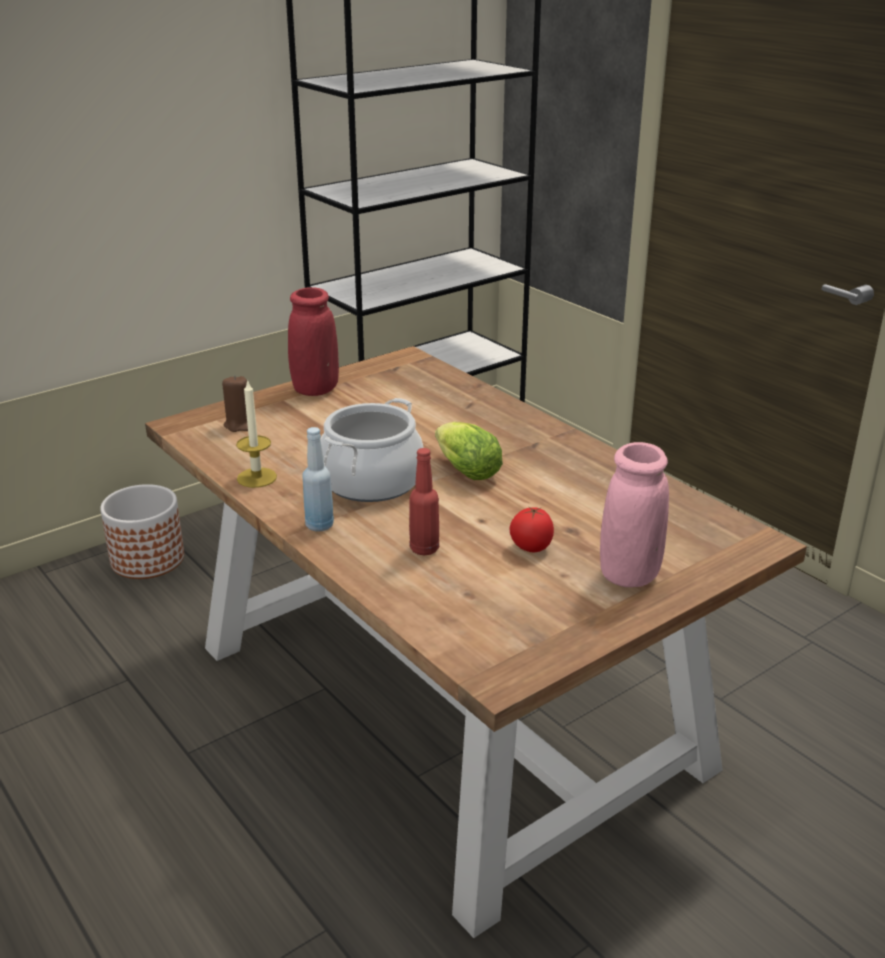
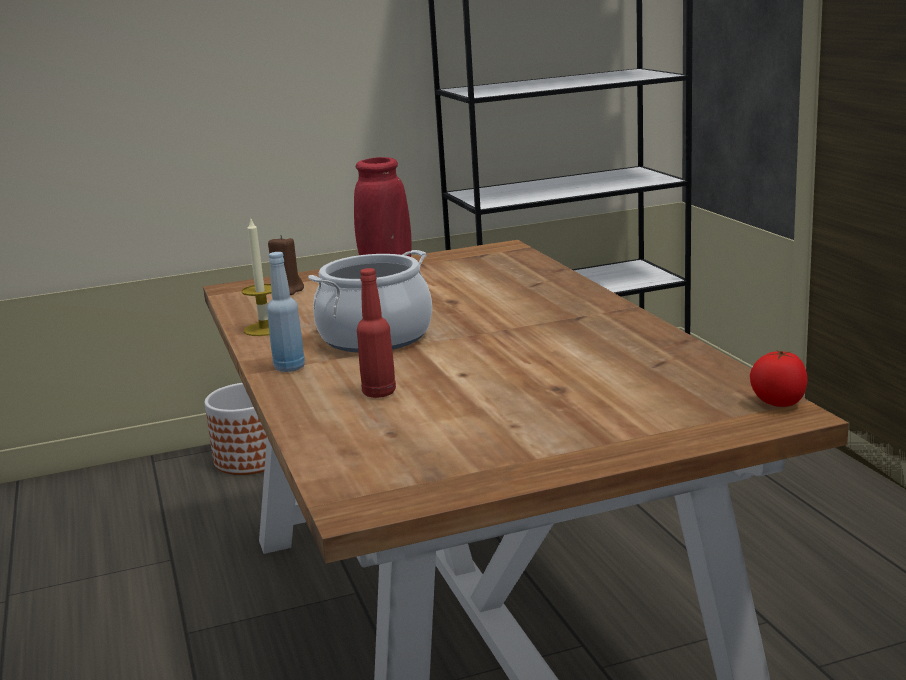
camera: 20 degrees right, 10 degrees down
lettuce [435,422,503,480] -> none
tomato [509,506,554,552] -> tomato moved to [750,350,808,407]
pink vase [600,442,669,587] -> none

